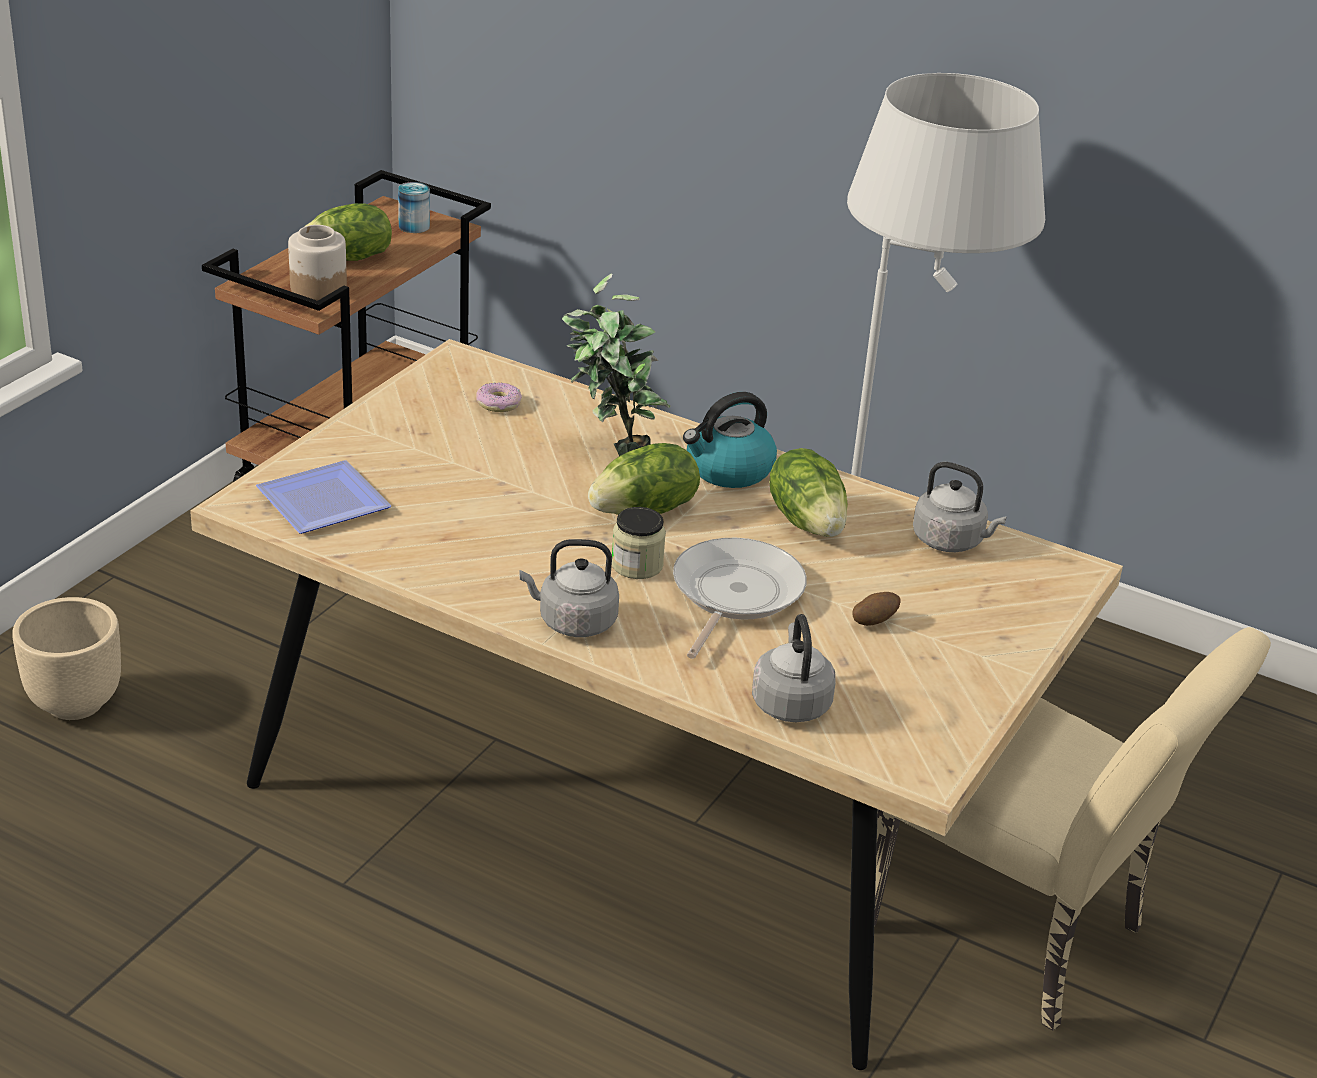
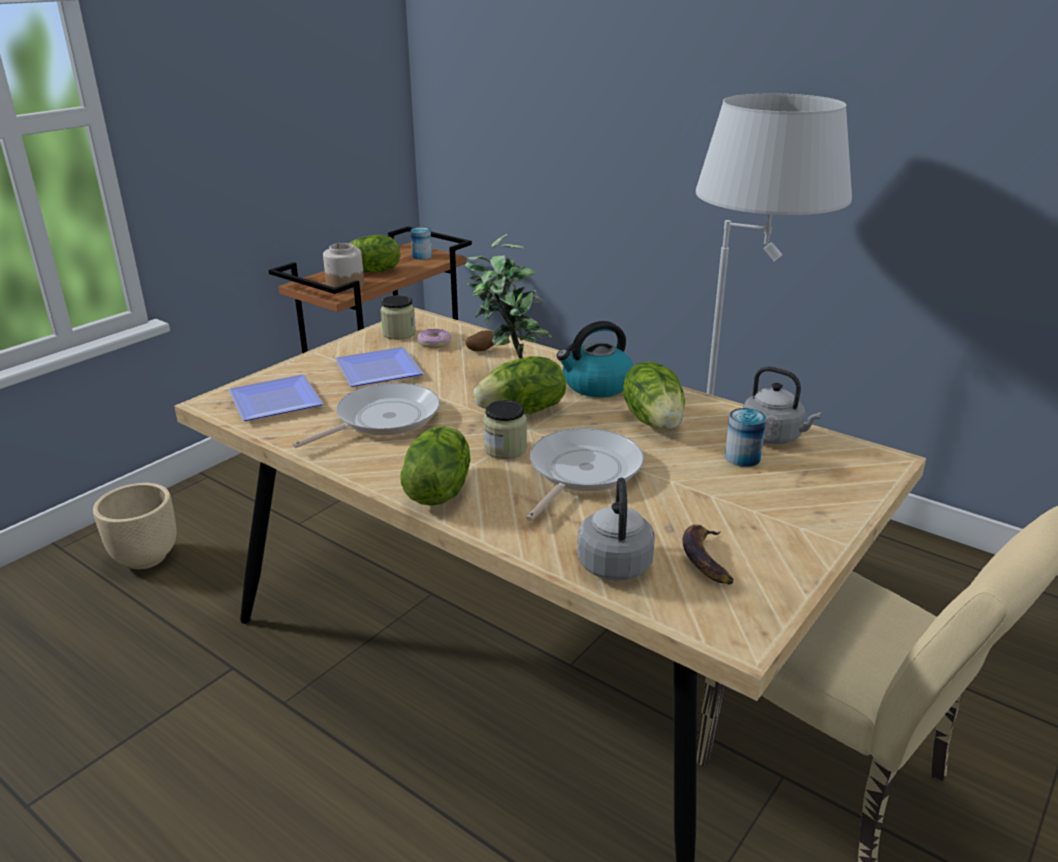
camera: 10 degrees right, 5 degrees down
grey kettle [519,539,619,637] -> lettuce [400,426,470,506]
potato [852,592,901,626] -> potato moved to [465,331,495,351]
none -> frying pan [292,383,440,448]
none -> plate [335,347,424,387]
none -> jar [380,295,416,339]
none -> banana [683,524,733,584]
none -> can [725,408,766,467]

